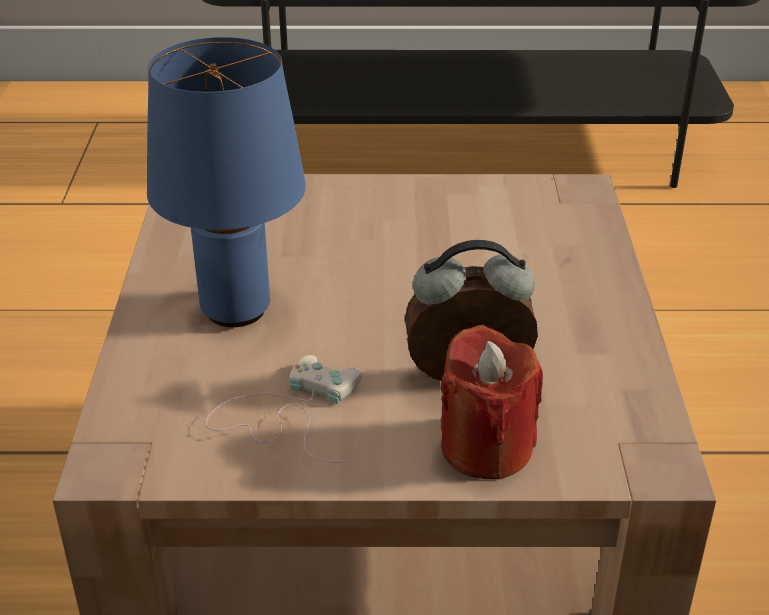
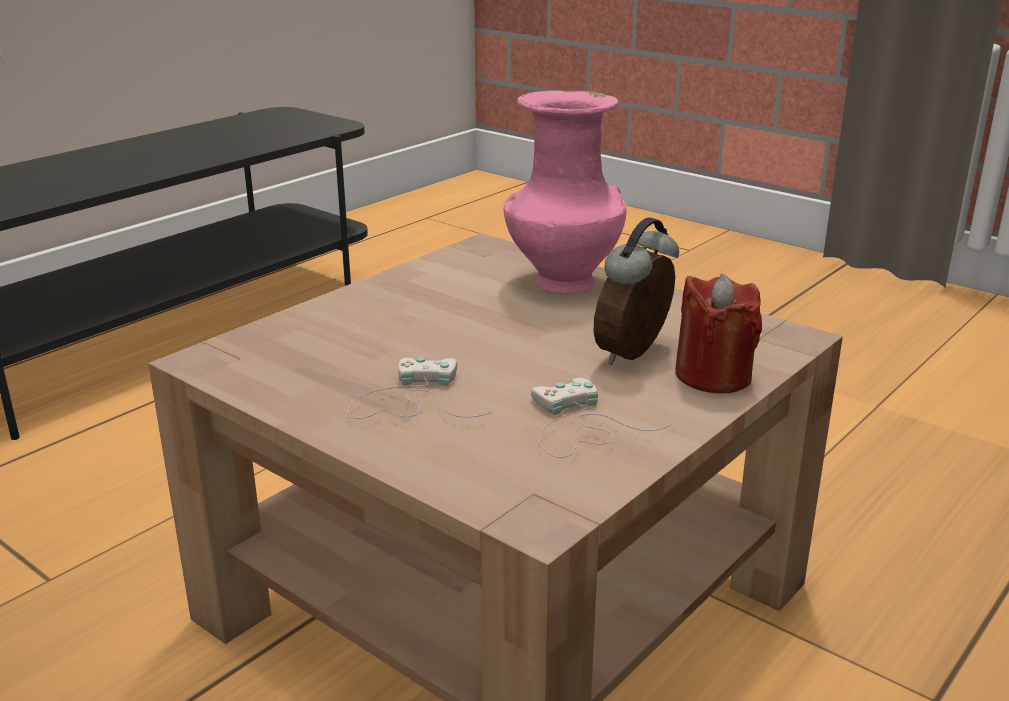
camera: 50 degrees left, 10 degrees down
blue table lamp [147,37,306,327] -> white game controller [348,357,493,419]
none -> pink vase [504,90,627,294]

